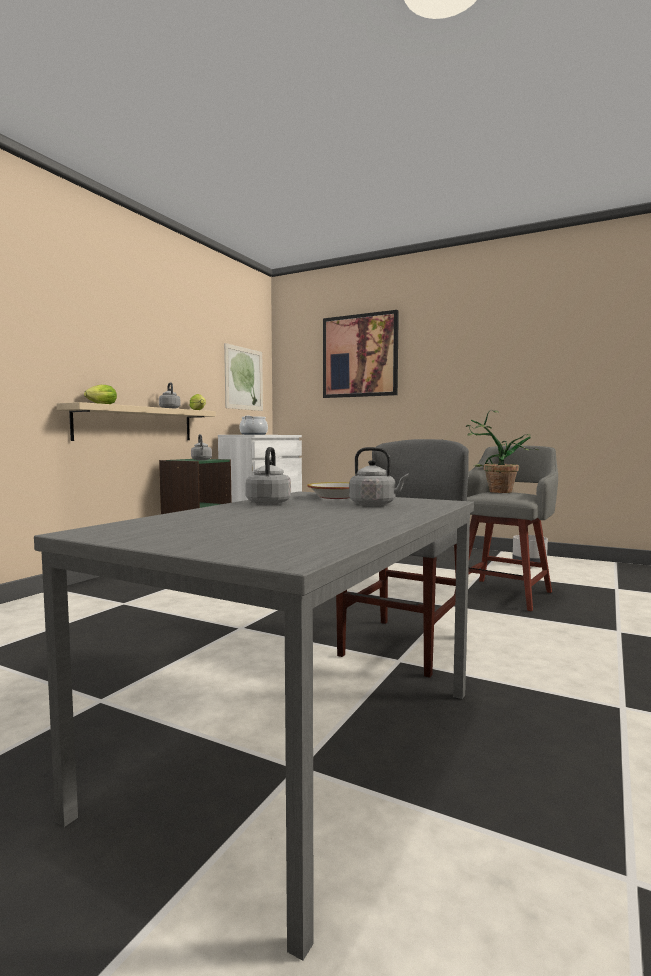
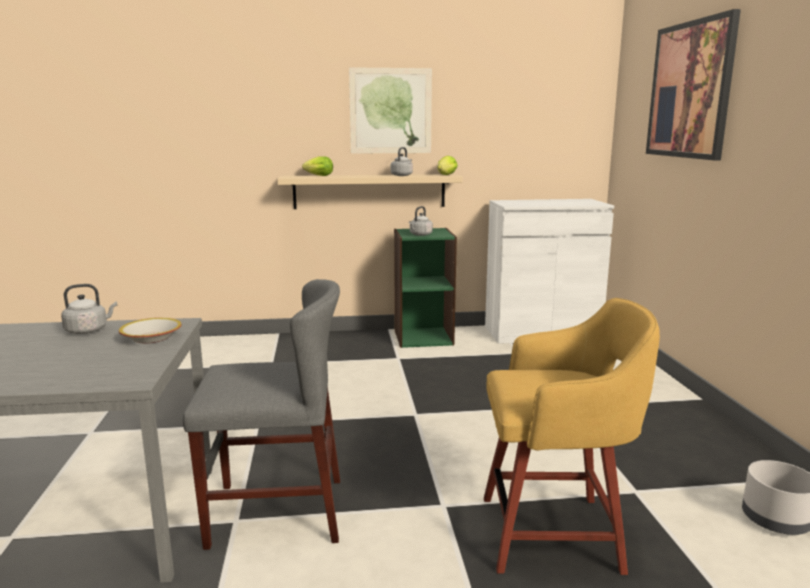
camera: 55 degrees right, 10 degrees up
picture [224,343,263,411] -> picture moved to [349,67,432,154]
cooking pot [240,416,268,435] -> none
grey kettle [349,447,409,506] -> none
grey stool [454,446,558,611] -> yellow stool [484,298,660,575]
potted plant [466,410,539,493] -> none

